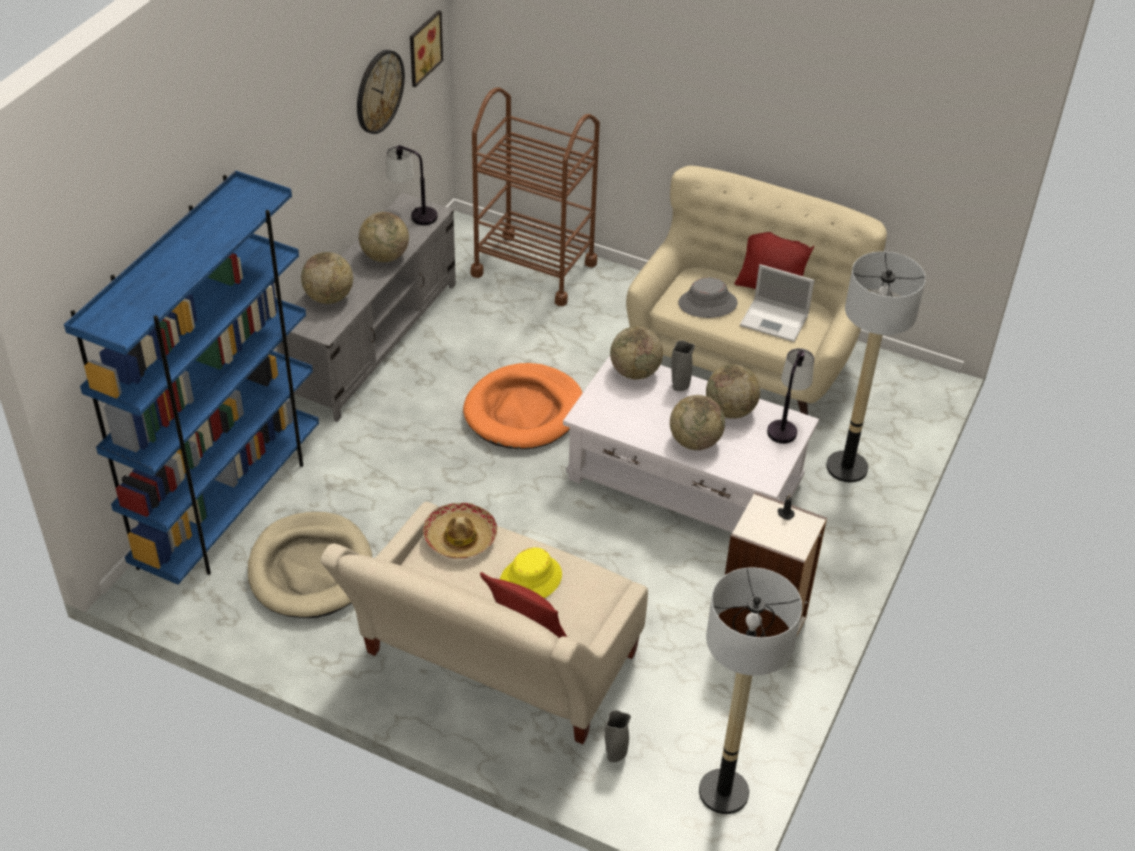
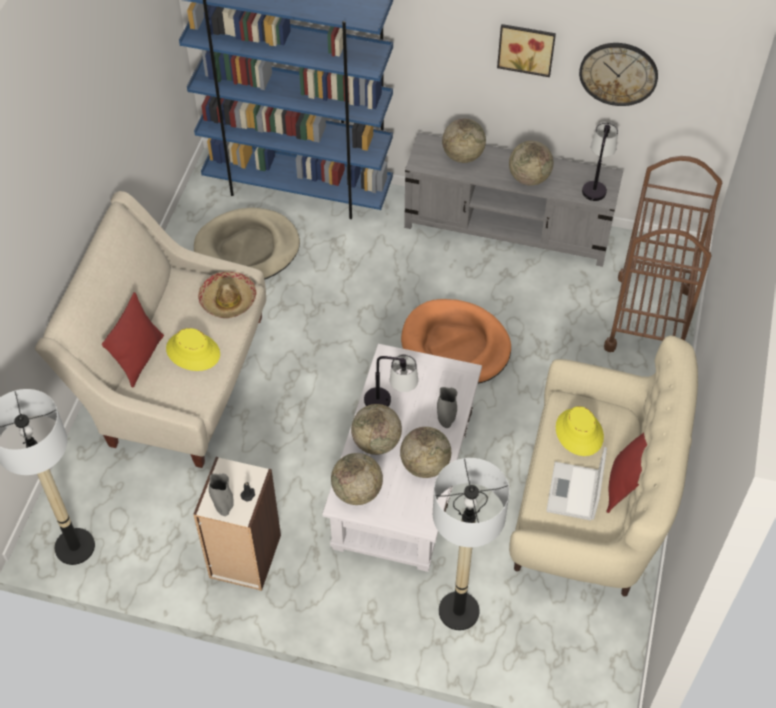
camera: 80 degrees right, 10 degrees up
picture [410,10,443,87] -> picture moved to [497,24,556,77]
grey vase [604,710,631,762] -> grey vase moved to [209,473,234,516]
globe [610,326,663,380] -> globe moved to [331,453,383,505]
grey hat [678,278,738,318] -> yellow hat [556,406,604,456]
table lamp [767,348,814,444] -> table lamp moved to [364,354,418,407]

